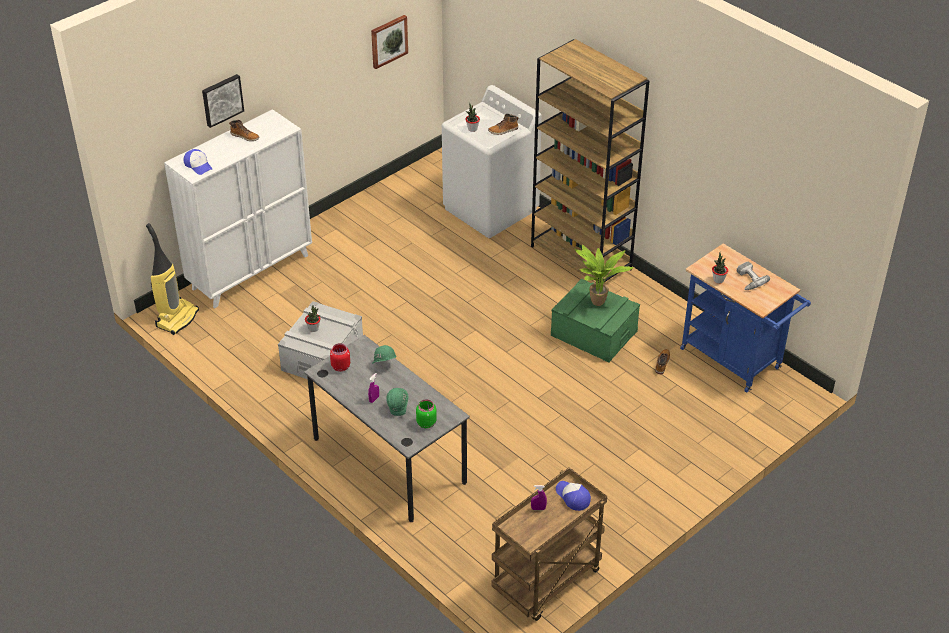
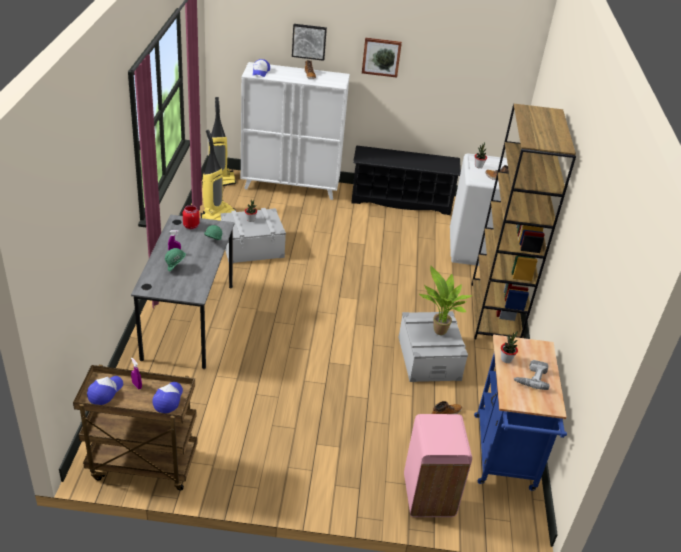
camera: 45 degrees right, 5 degrees down
picture [371,15,408,69] -> picture moved to [362,38,402,78]
green jar [416,399,437,429] -> none
green storage box [551,279,640,363] -> grey storage box [398,311,468,382]
none -> cap [87,376,123,405]
none -> vacuum cleaner [201,130,236,221]
none -> black shoe rack [351,146,461,215]
none -> pink trash can [404,414,472,517]

